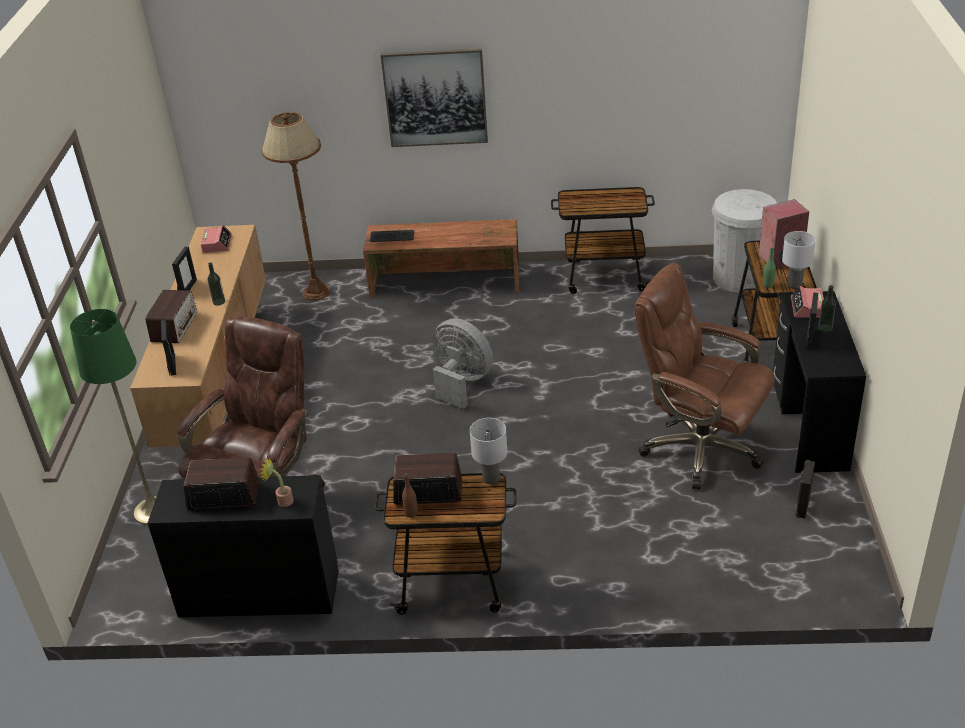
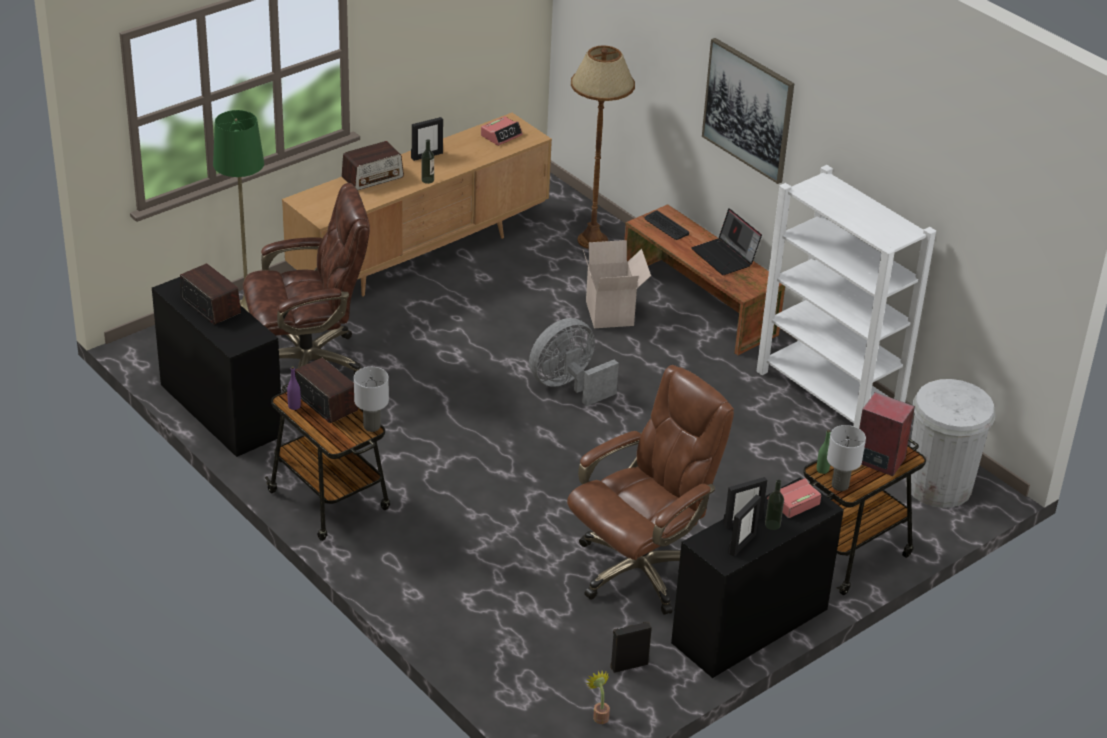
camera: 45 degrees right, 0 degrees up
picture frame [161,320,176,376] -> picture frame moved to [728,494,761,557]
potted plant [259,458,293,507] -> potted plant moved to [586,671,610,724]
brown bottle [402,473,418,518] -> purple bottle [287,366,301,410]
grey fan [433,318,493,409] -> grey fan turned 120 degrees counterclockwise [529,318,619,406]
cart [551,187,655,294] -> white bookcase [757,165,936,428]
brown office chair [635,263,775,490] -> brown office chair turned 60 degrees clockwise [567,365,734,615]
none -> cardboard box [583,240,651,328]
none -> laptop [692,209,762,275]

